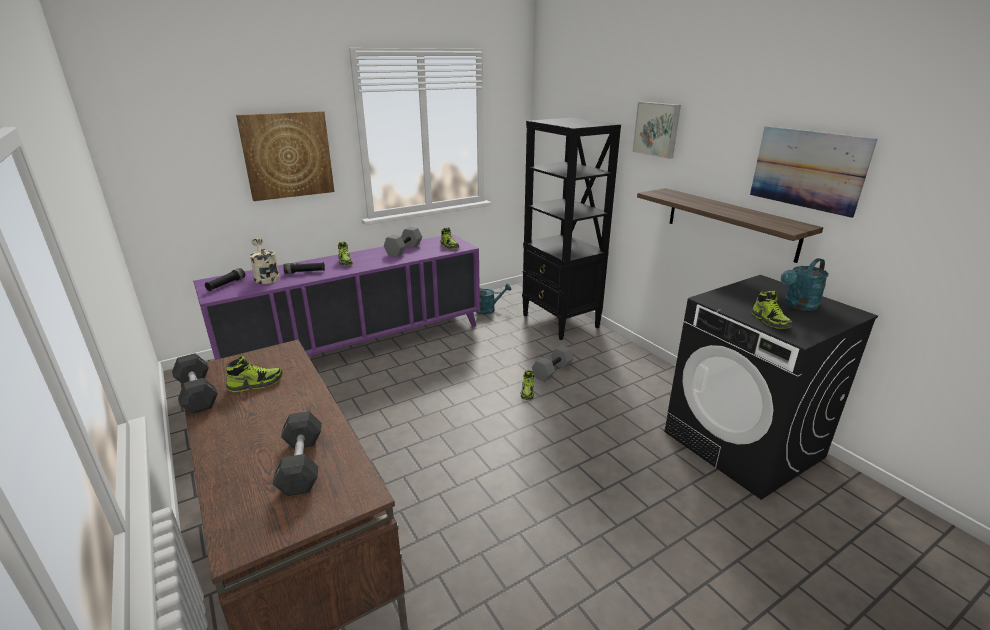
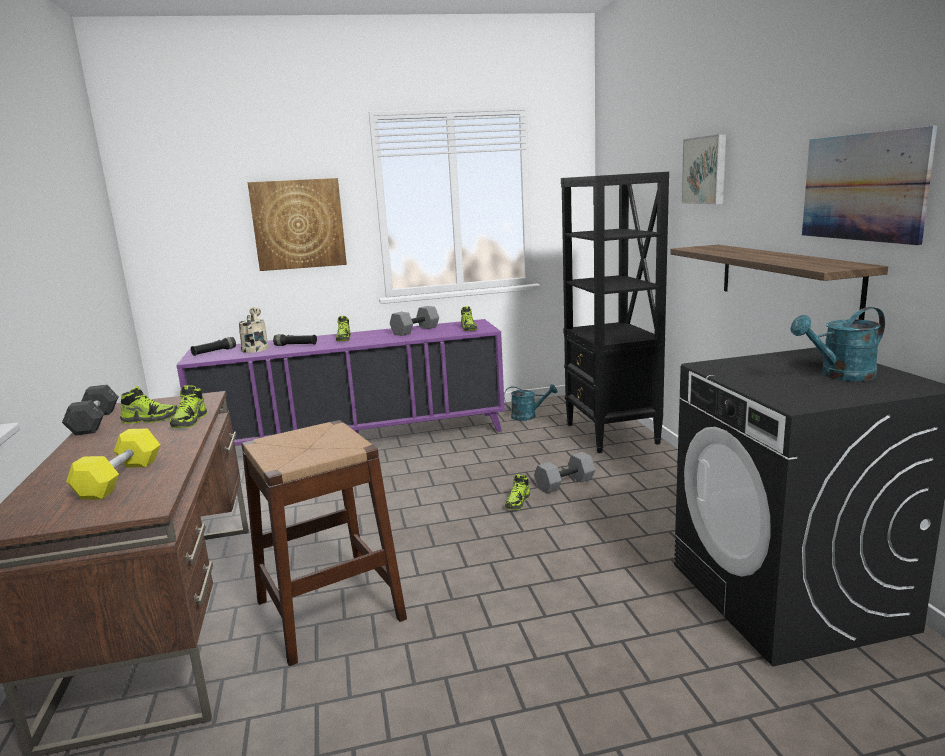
camera: 20 degrees right, 10 degrees down
grey dumbbell [273,411,322,496] -> yellow dumbbell [66,429,160,500]
shoe [752,291,792,329] -> shoe moved to [170,385,207,428]
none -> brown stool [241,420,407,666]

